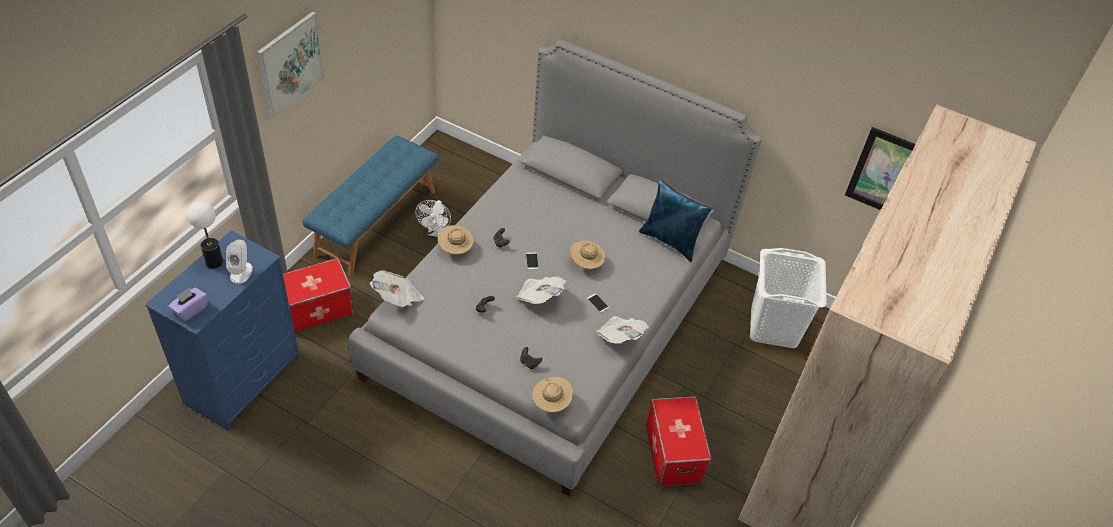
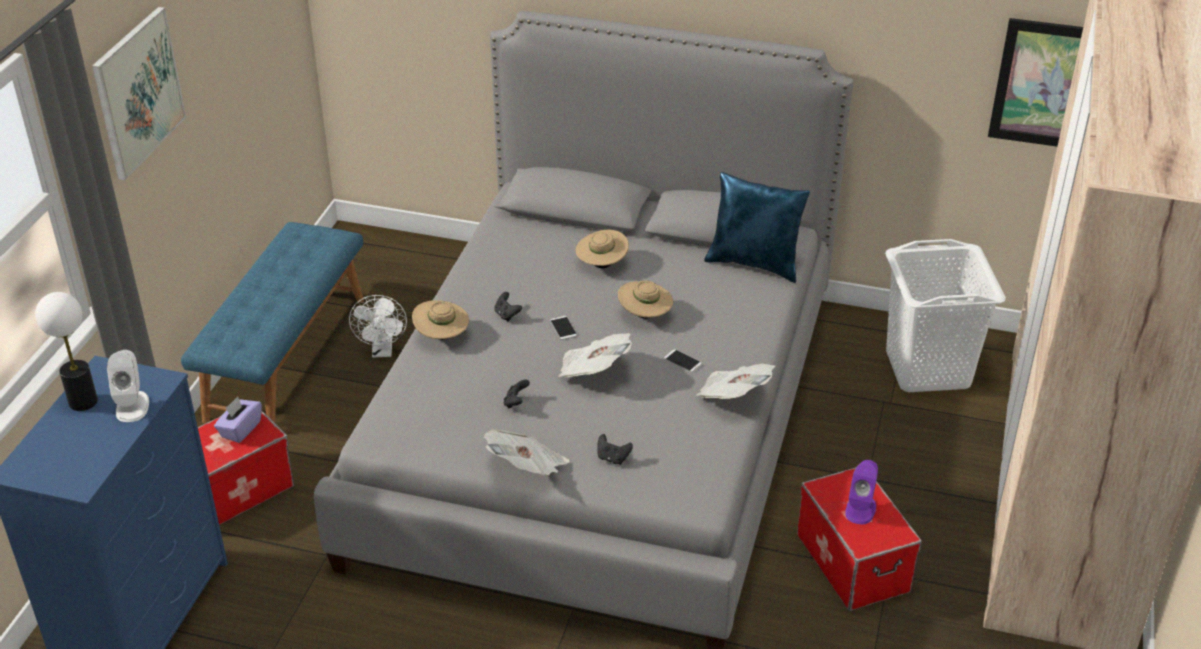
camera: 10 degrees left, 10 degrees down
purple tissue box [168,287,208,322] -> purple tissue box moved to [214,397,262,443]
newspaper [370,270,424,307] -> newspaper moved to [484,429,570,476]
beige hat [532,377,573,412] -> beige hat moved to [576,230,629,268]
none -> purple speaker [845,460,878,524]

